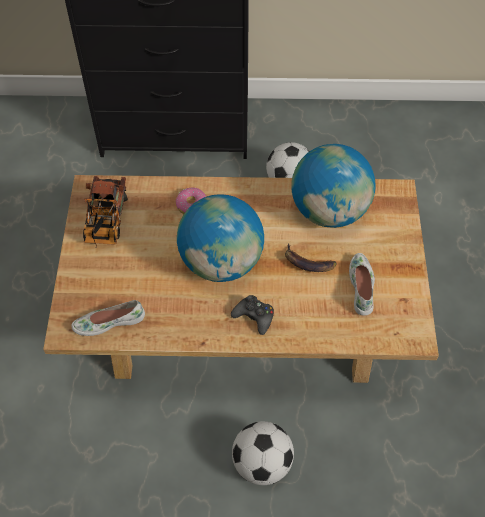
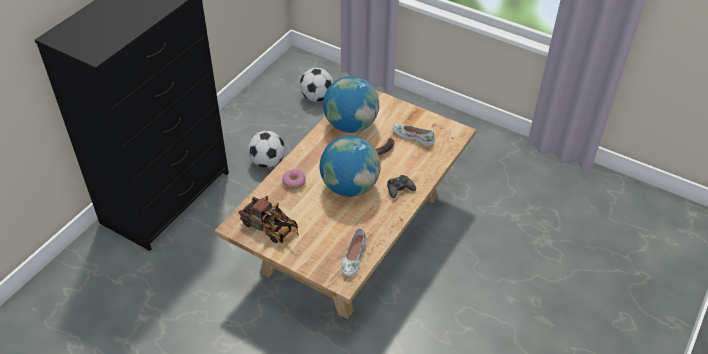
camera: 60 degrees left, 10 degrees down
football [232,421,294,485] -> football moved to [300,68,334,102]

